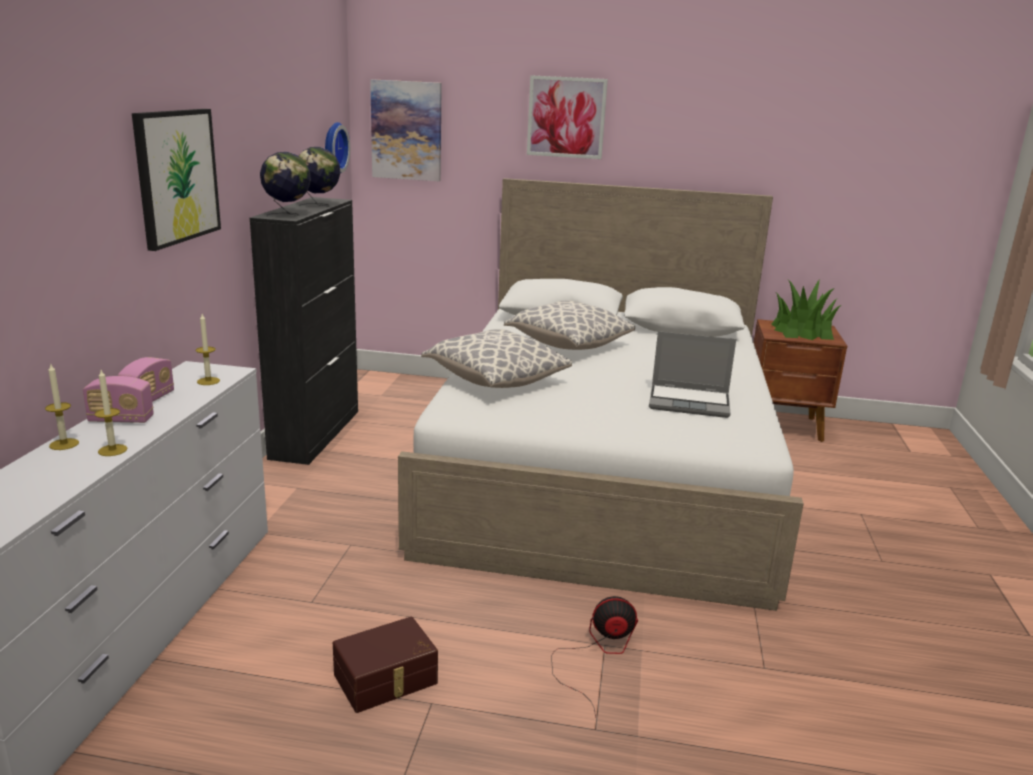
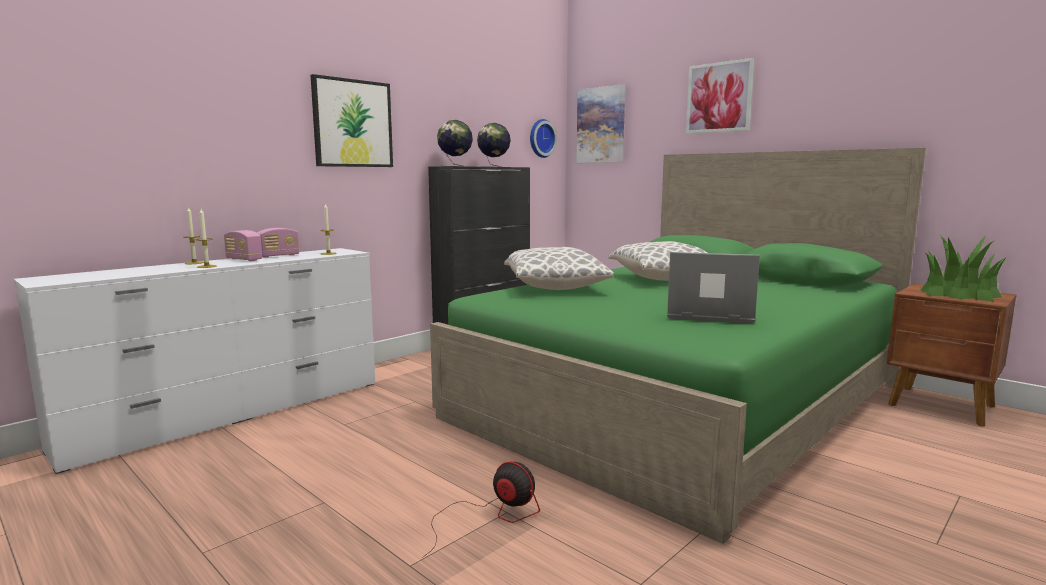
camera: 35 degrees right, 10 degrees down
brown storage box [333,617,438,713] -> none
white bed [398,178,804,611] -> green bed [430,148,926,544]
laptop [649,331,736,418] -> laptop turned 150 degrees clockwise [667,252,760,324]

